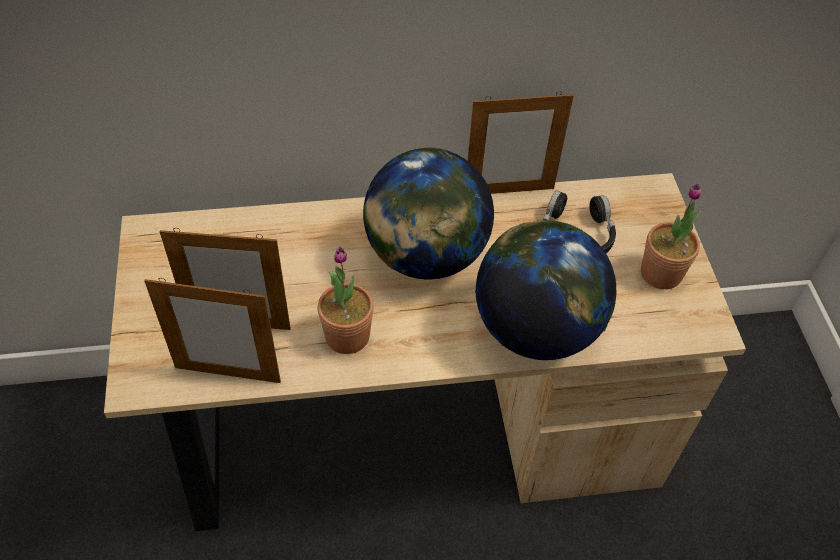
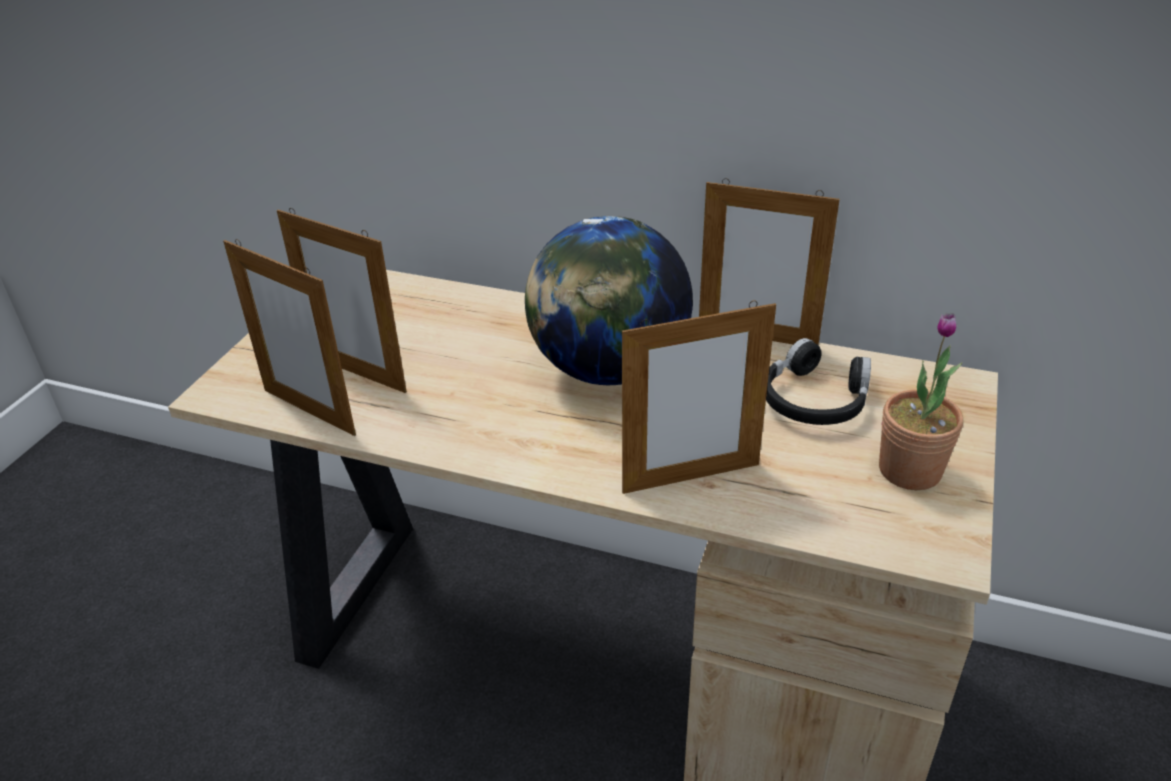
camera: 30 degrees right, 15 degrees down
potted plant [318,247,374,354] -> none
globe [475,220,616,360] -> picture frame [622,300,776,494]

